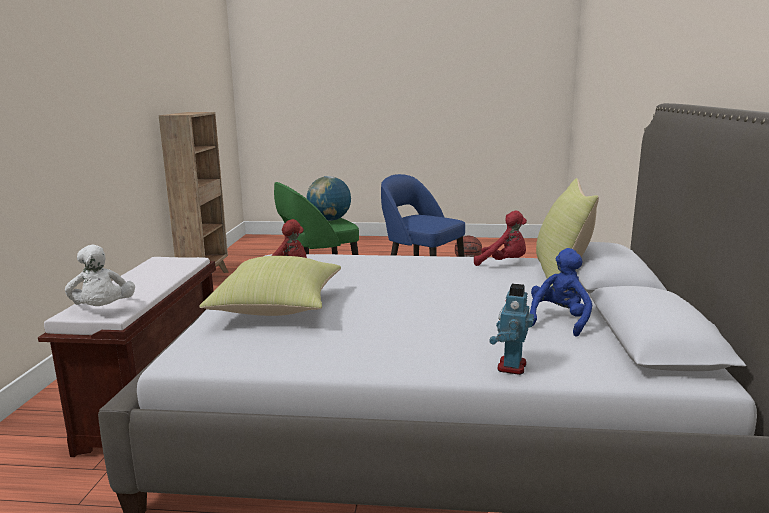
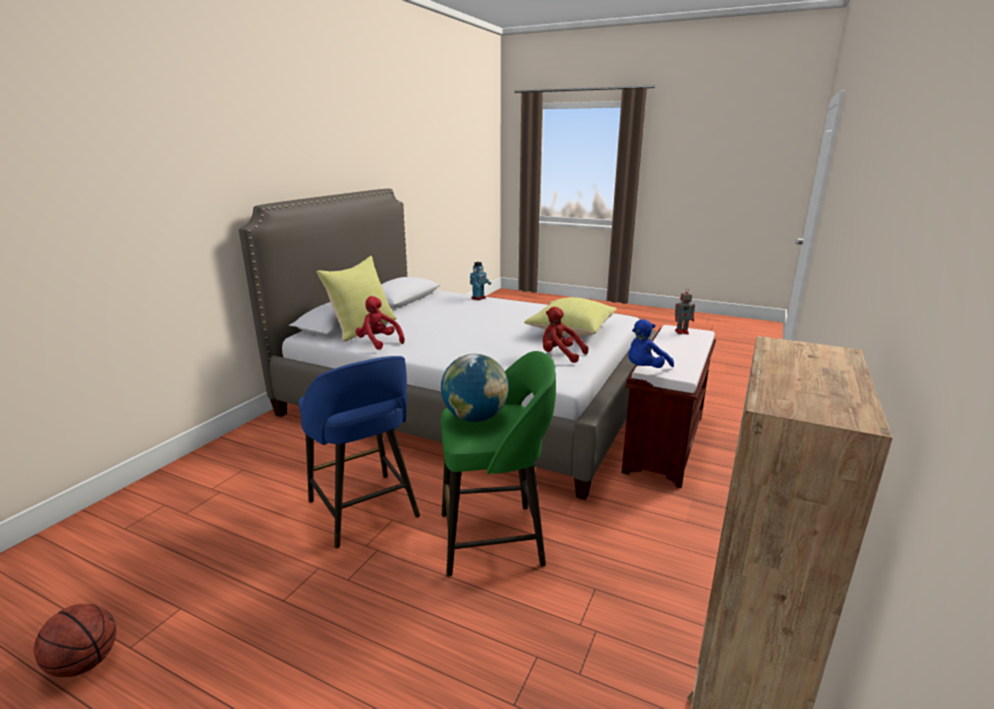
camera: 160 degrees left, 5 degrees up
white plush toy [65,245,135,306] -> toy robot [675,288,695,334]
blue plush toy [530,248,592,337] -> blue plush toy moved to [628,319,674,368]

